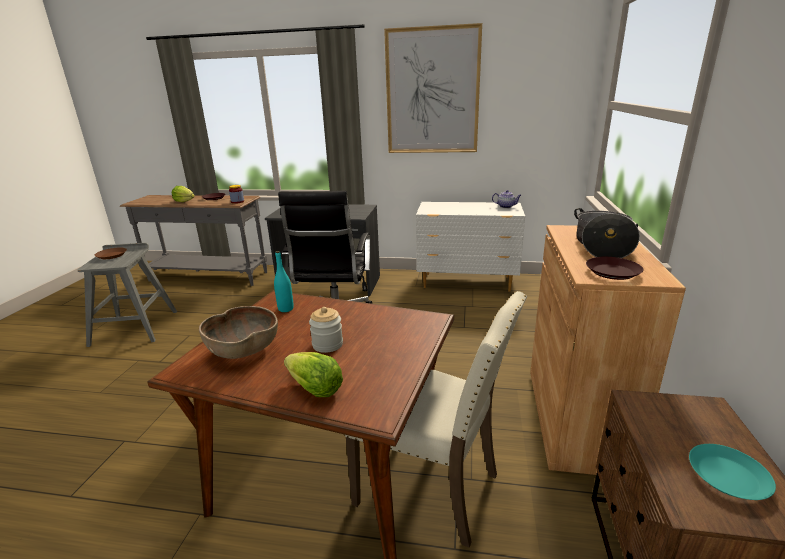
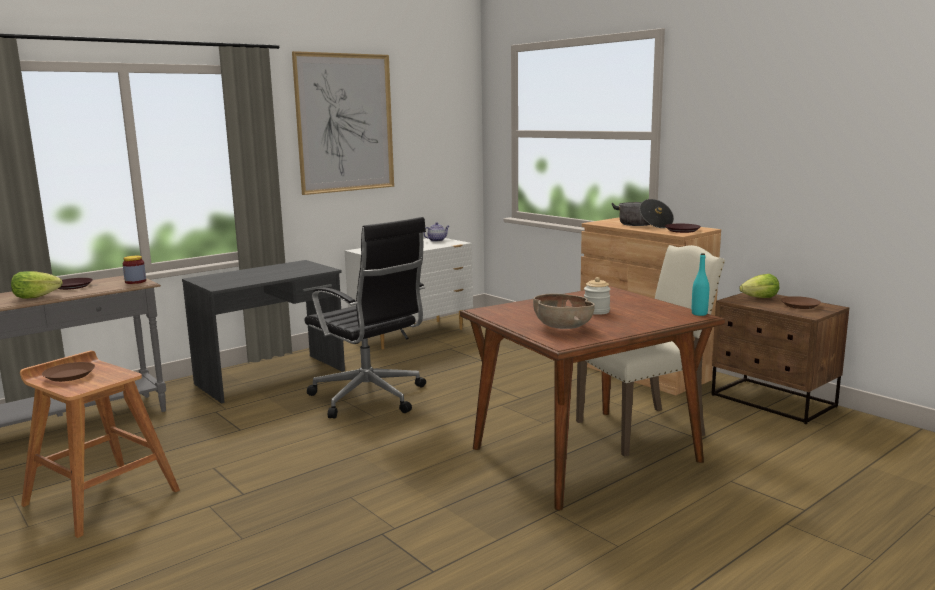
camera: 50 degrees left, 10 degrees down
grey stool [77,243,177,347] -> brown stool [20,351,180,538]
turquoise bottle [274,251,294,312] -> turquoise bottle moved to [692,253,709,316]
lettuce [284,352,343,397] -> lettuce moved to [739,274,779,298]
turquoise plate [689,444,776,500] -> brown plate [781,296,821,309]

